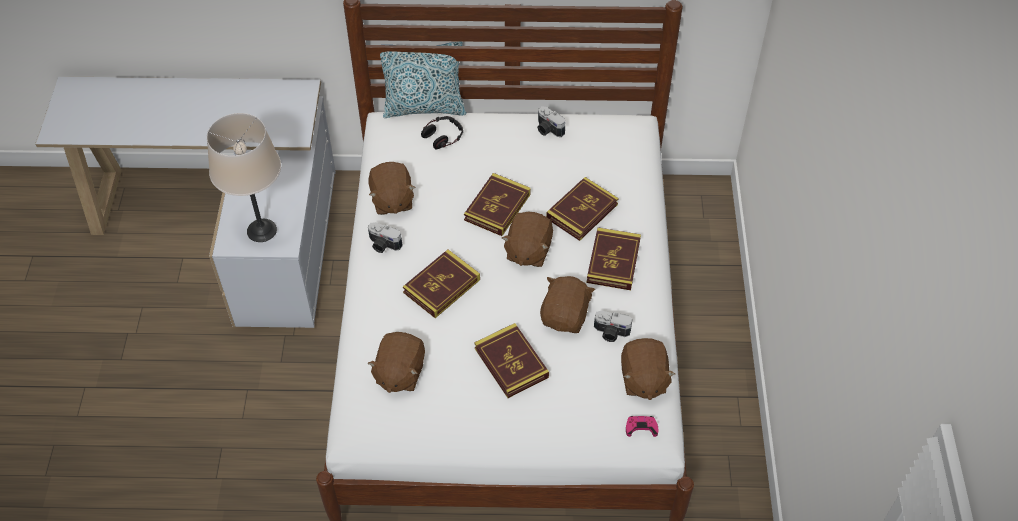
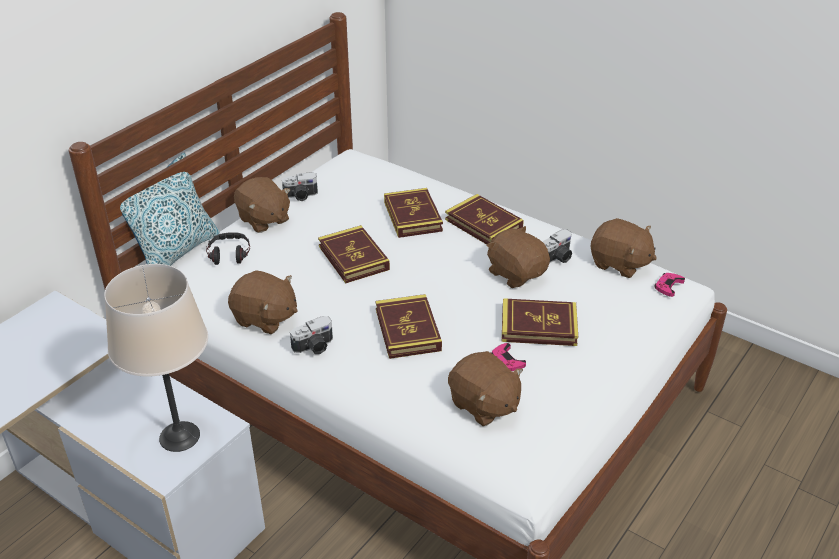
camera: 55 degrees left, 15 degrees down
brown plush toy [502,211,553,267] -> brown plush toy moved to [234,177,290,233]
none -> pink game controller [492,343,526,371]

